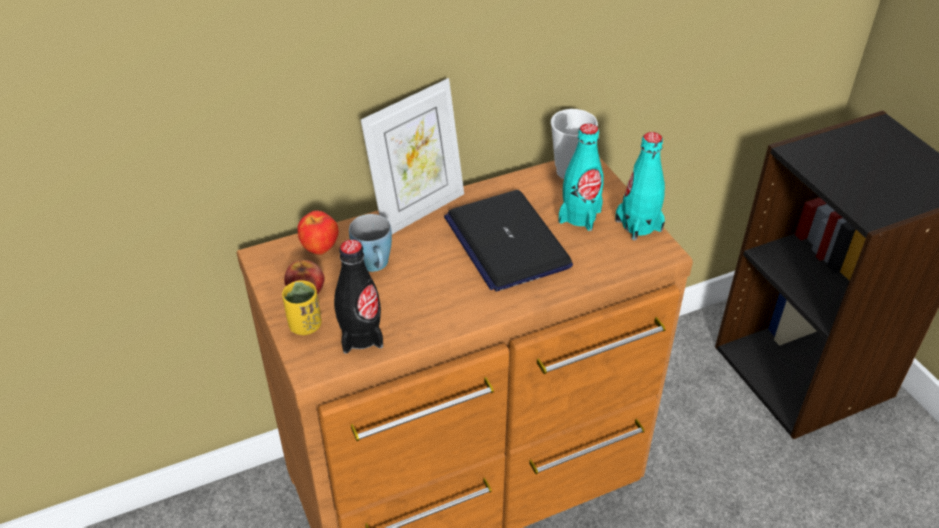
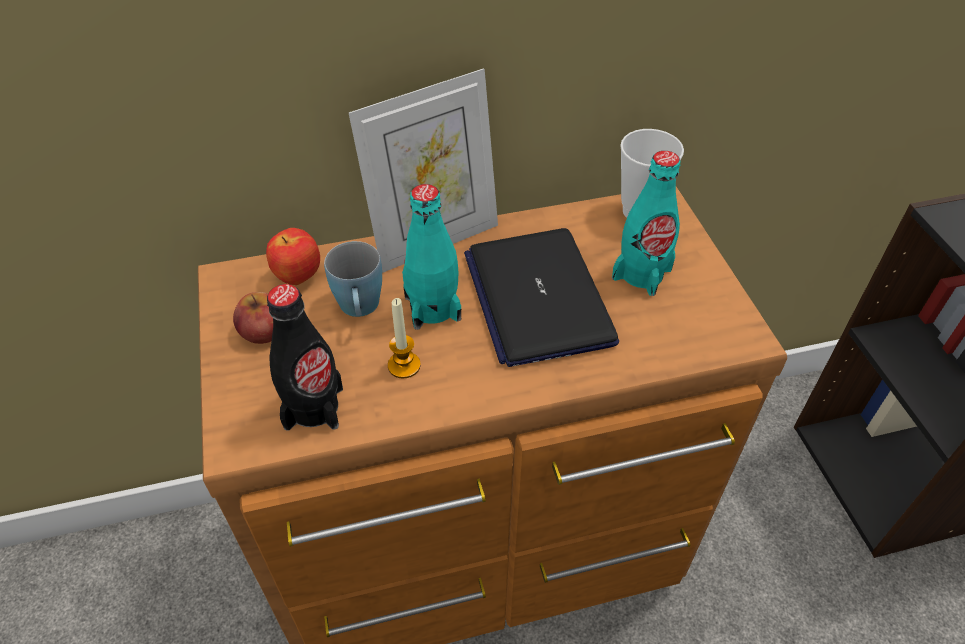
camera: 10 degrees right, 5 degrees up
yellow cup [282,280,322,335] -> none
turquoise bottle [615,132,665,241] -> turquoise bottle moved to [402,184,461,330]
none -> candle [388,298,421,379]

